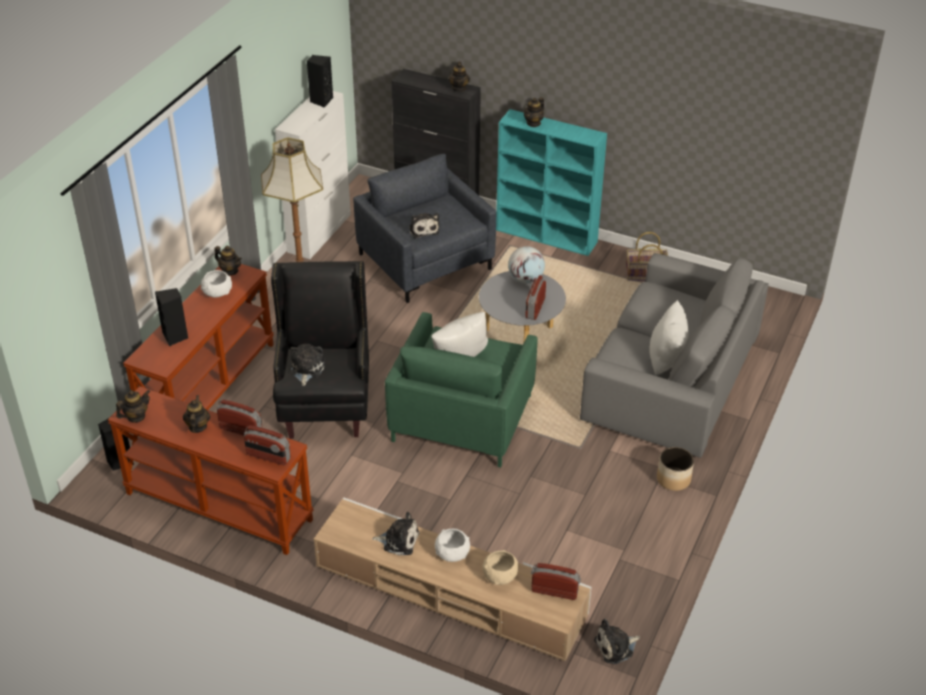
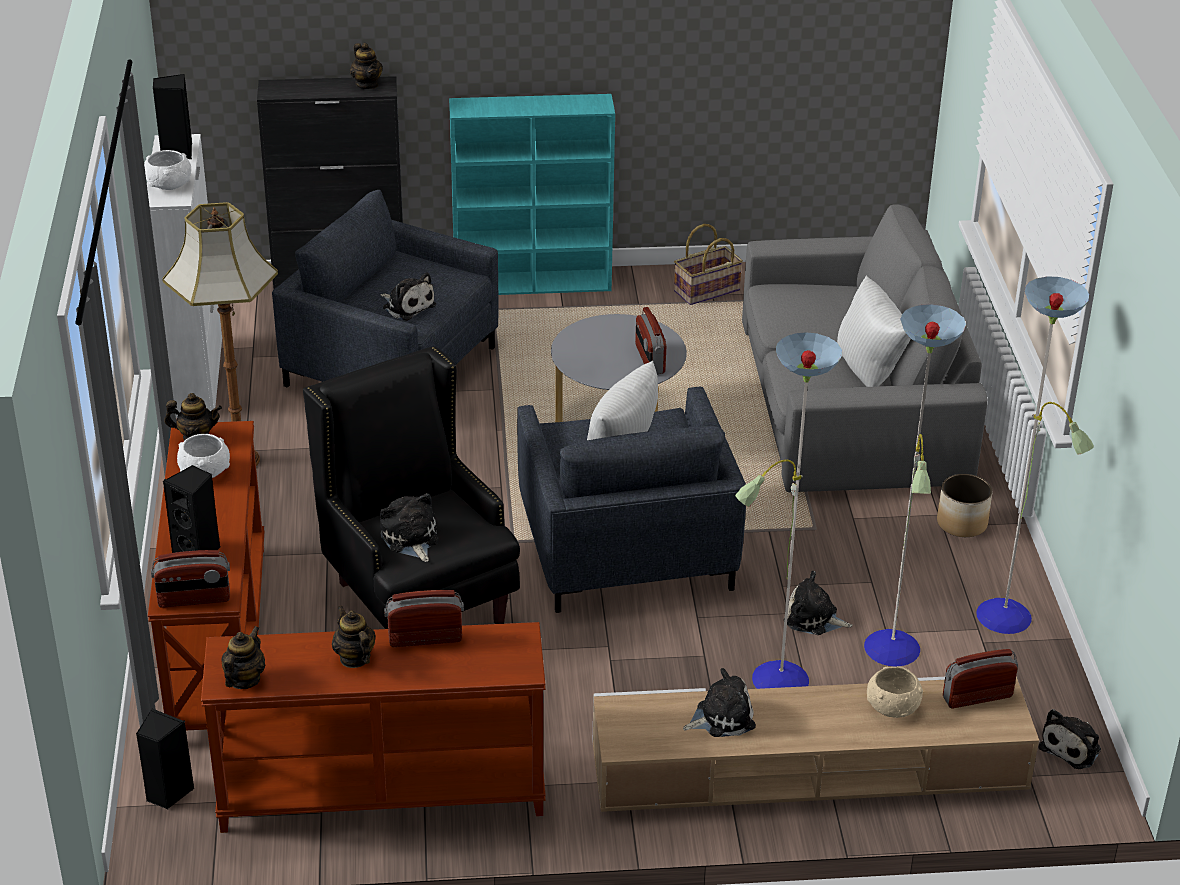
camera: 30 degrees left, 5 degrees down
radio [244,425,291,466] -> radio moved to [151,550,230,608]
green armchair [385,312,537,468] -> grey armchair [517,387,746,613]
white bowl [435,528,470,562] -> white bowl moved to [144,150,191,190]
globe [508,246,545,283] -> none
teapot [524,97,544,127] -> none
none -> floor lamp [735,276,1094,689]
none -> plush toy [787,571,852,635]

